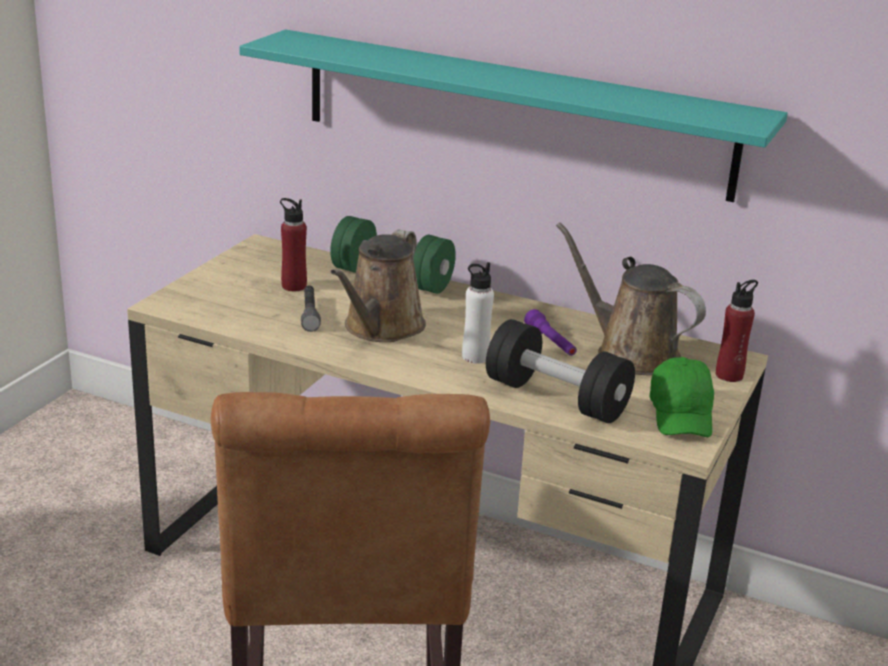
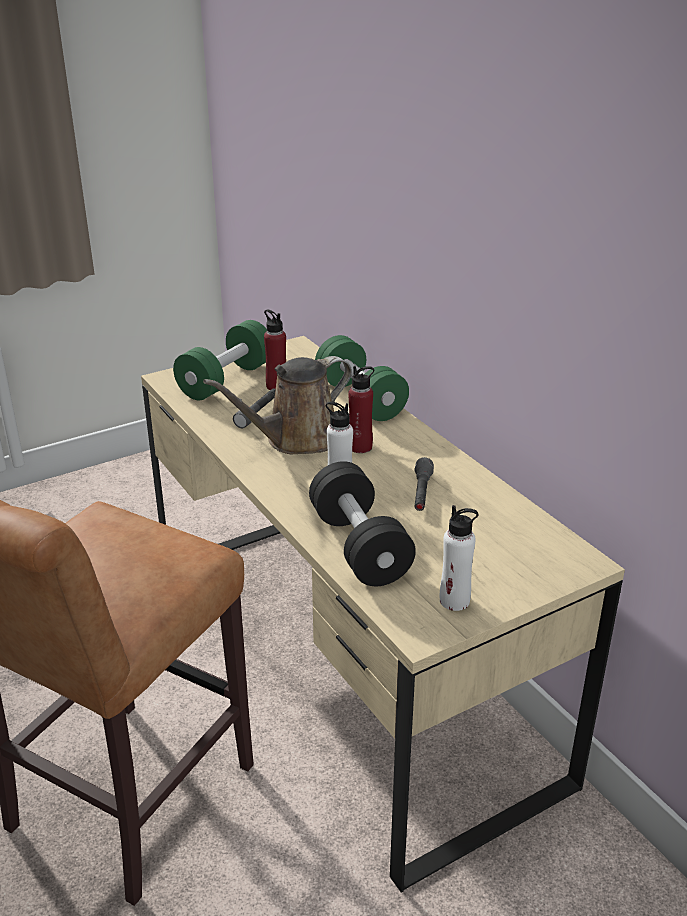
camera: 35 degrees right, 5 degrees up
turquoise shelf [239,29,788,202] -> none
purple flashlight [524,309,577,356] -> grey flashlight [414,457,434,511]
brown watering can [556,222,706,375] -> none
green cap [650,357,714,437] -> white bottle [440,505,478,611]
red bottle [716,280,758,382] -> red bottle moved to [348,366,374,453]
none -> green dumbbell [173,320,267,400]

